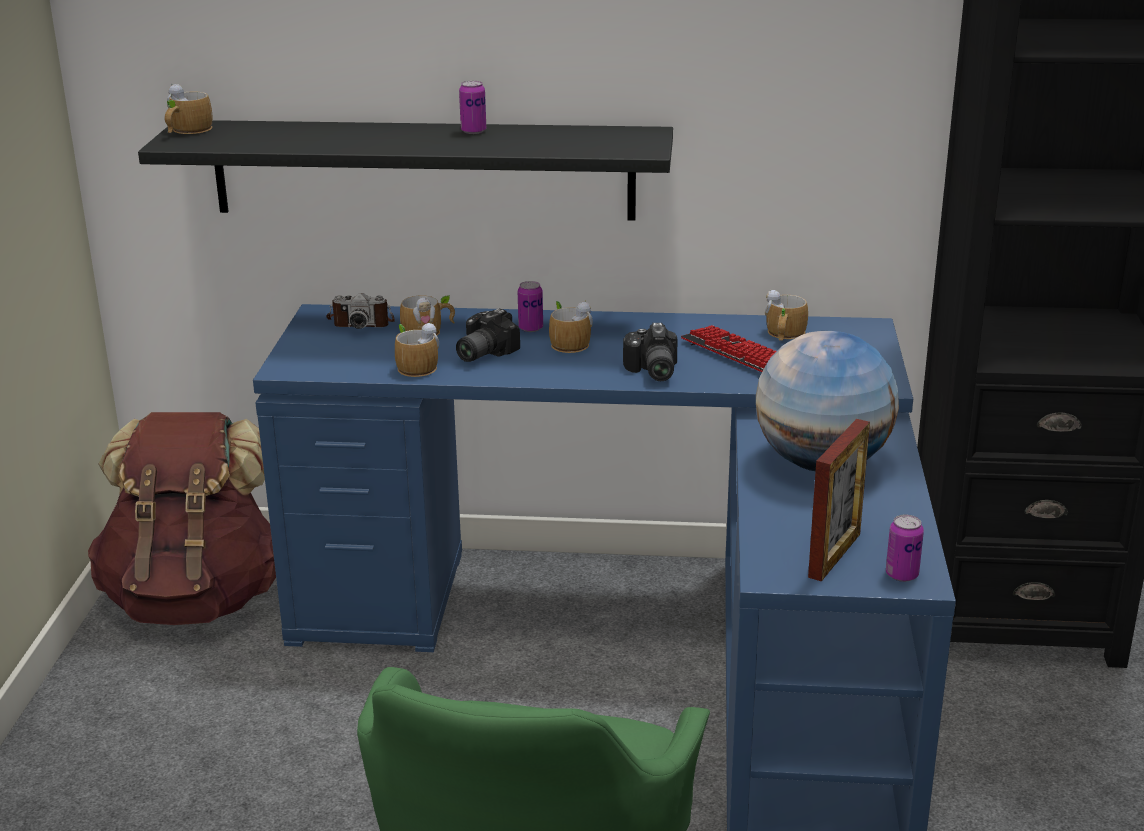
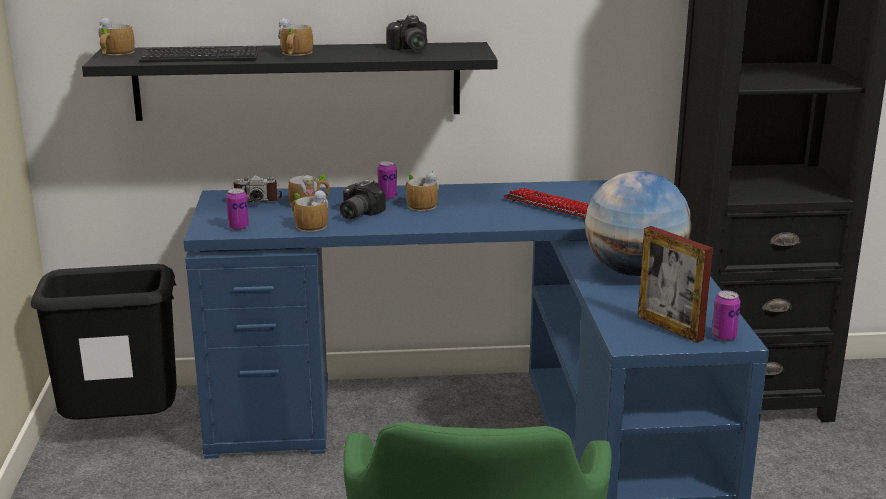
camera: 10 degrees left, 5 degrees down
brown backpack [88,412,276,625] -> black trash can [31,264,177,420]
can [459,81,486,134] -> can moved to [226,188,249,230]
camera [623,323,677,381] -> camera moved to [386,15,427,51]
mug [765,290,808,341] -> mug moved to [278,18,313,56]
picture frame [808,419,870,581] -> picture frame turned 120 degrees clockwise [638,226,713,343]
none -> keyboard [139,46,259,62]

